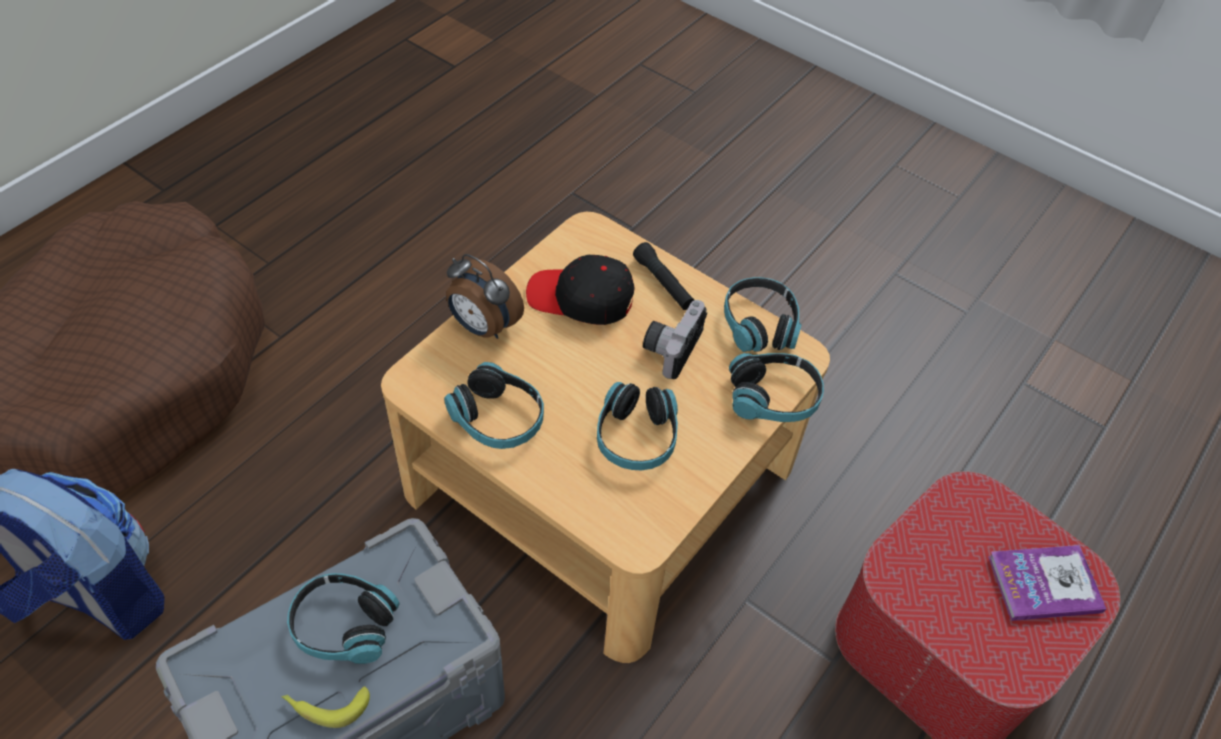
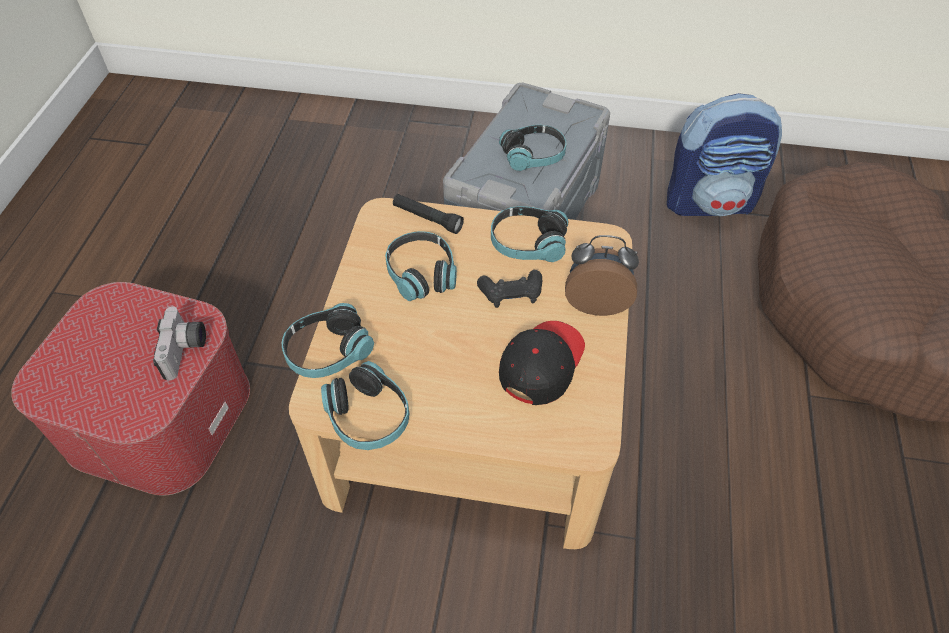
camera: 155 degrees right, 0 degrees up
banana [282,686,370,728] -> none
black cap [526,255,635,325] -> black cap turned 45 degrees counterclockwise [499,321,585,405]
black flashlight [633,242,694,310] -> black flashlight moved to [393,194,464,234]
camera [643,300,707,379] -> camera moved to [153,306,206,380]
book [988,545,1106,621] -> none
none -> black game controller [477,270,542,308]

